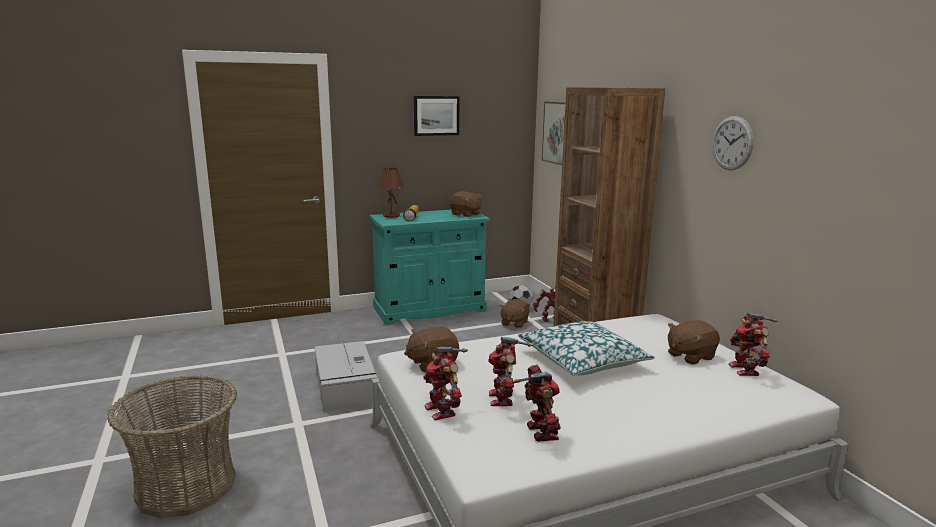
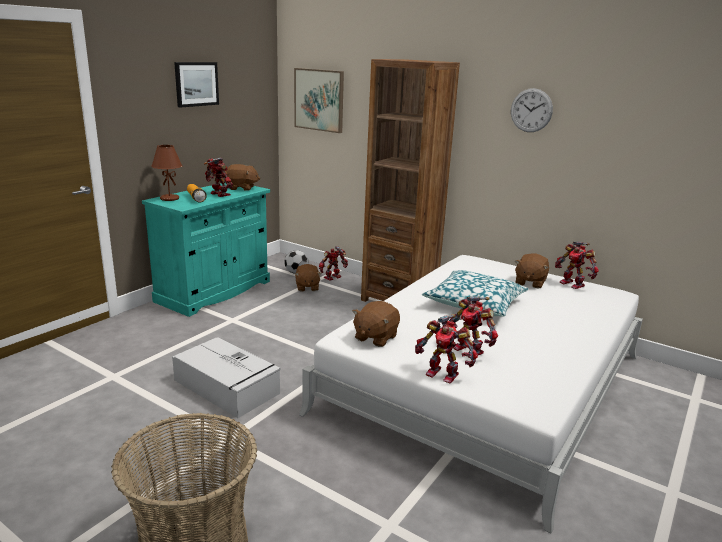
camera: 35 degrees left, 5 degrees up
toy robot [512,364,561,442] -> toy robot moved to [204,157,233,197]

